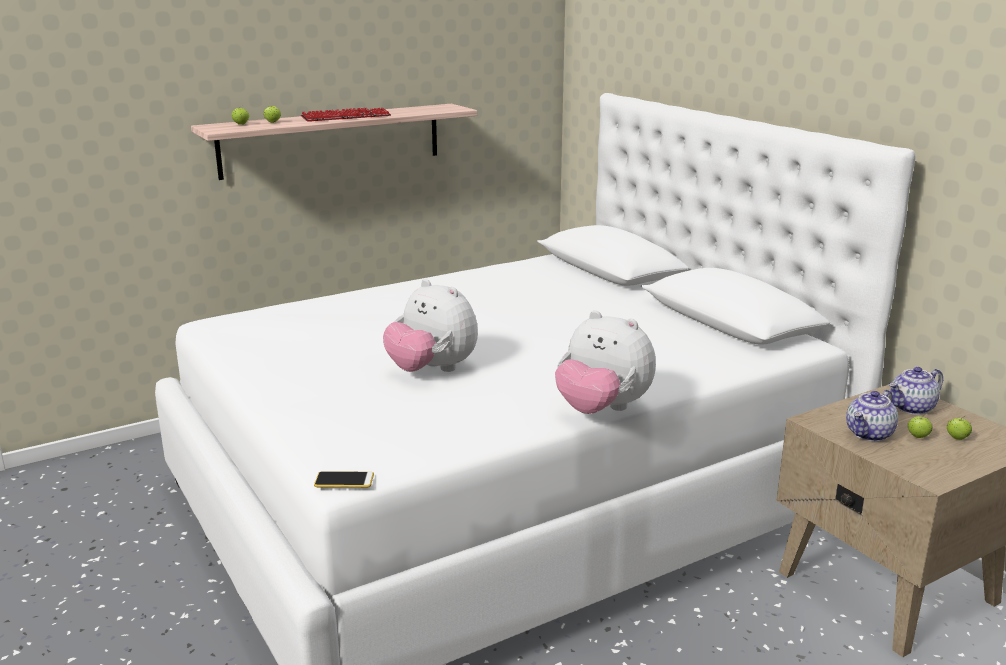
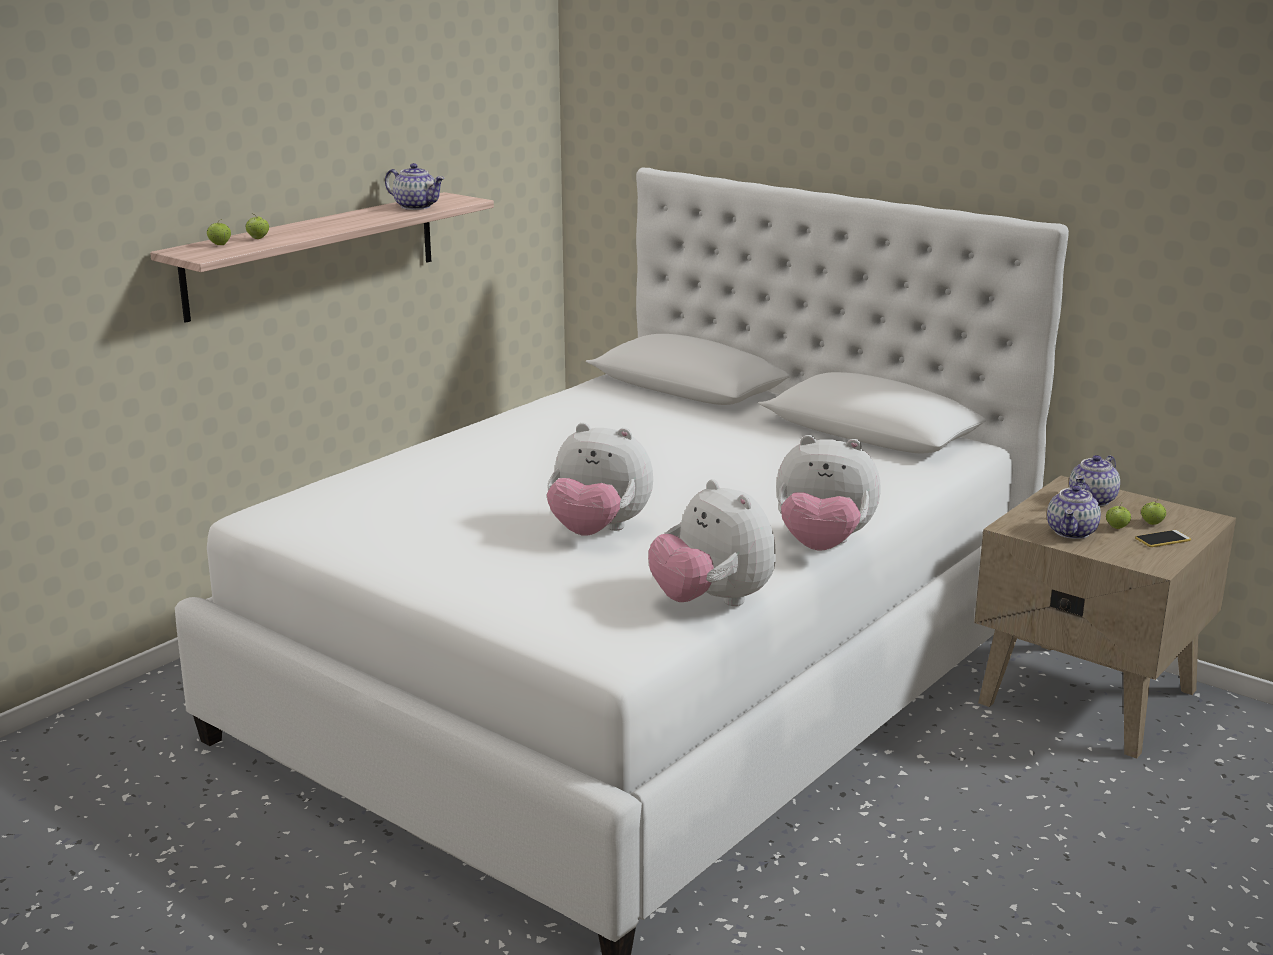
camera: 20 degrees left, 0 degrees up
keyboard [301,108,391,122] -> none
phone [314,471,374,488] -> phone moved to [1135,530,1191,547]
none -> teapot [385,163,445,210]
none -> plush toy [648,479,776,606]

